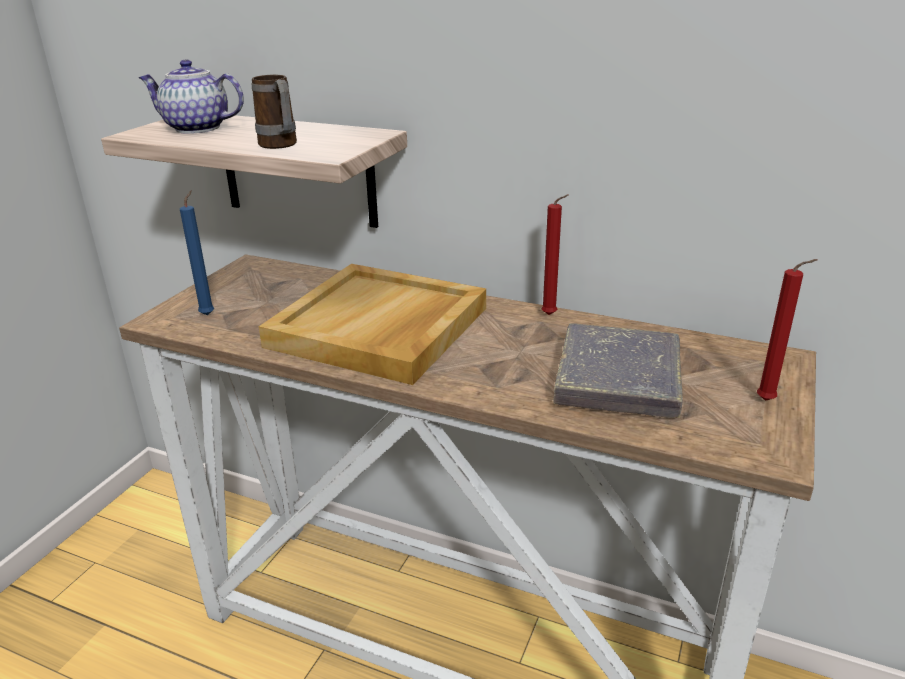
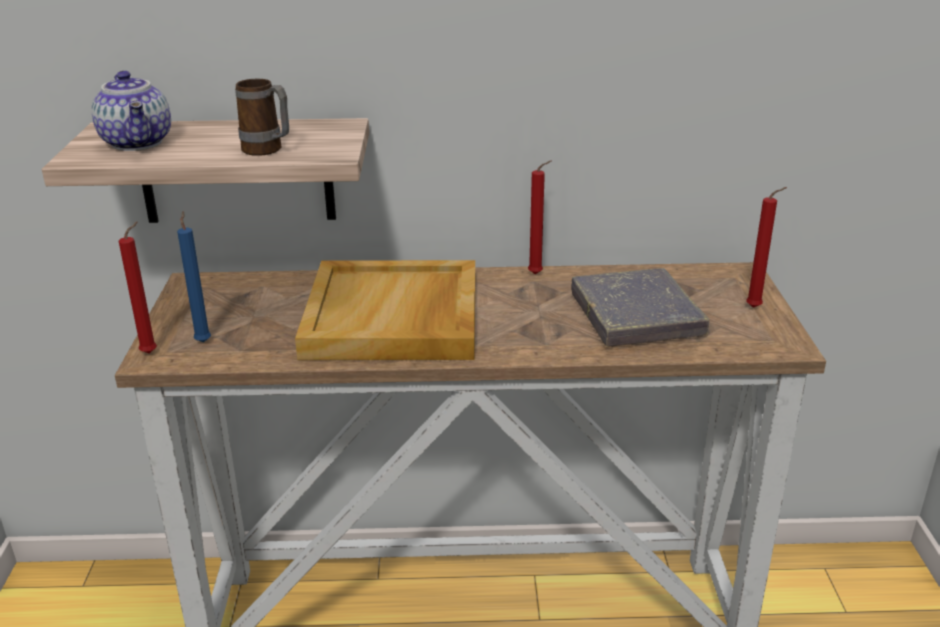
camera: 25 degrees left, 0 degrees up
teapot [138,59,244,134] -> teapot turned 105 degrees counterclockwise [92,71,171,151]
none -> red candle [119,222,157,353]

